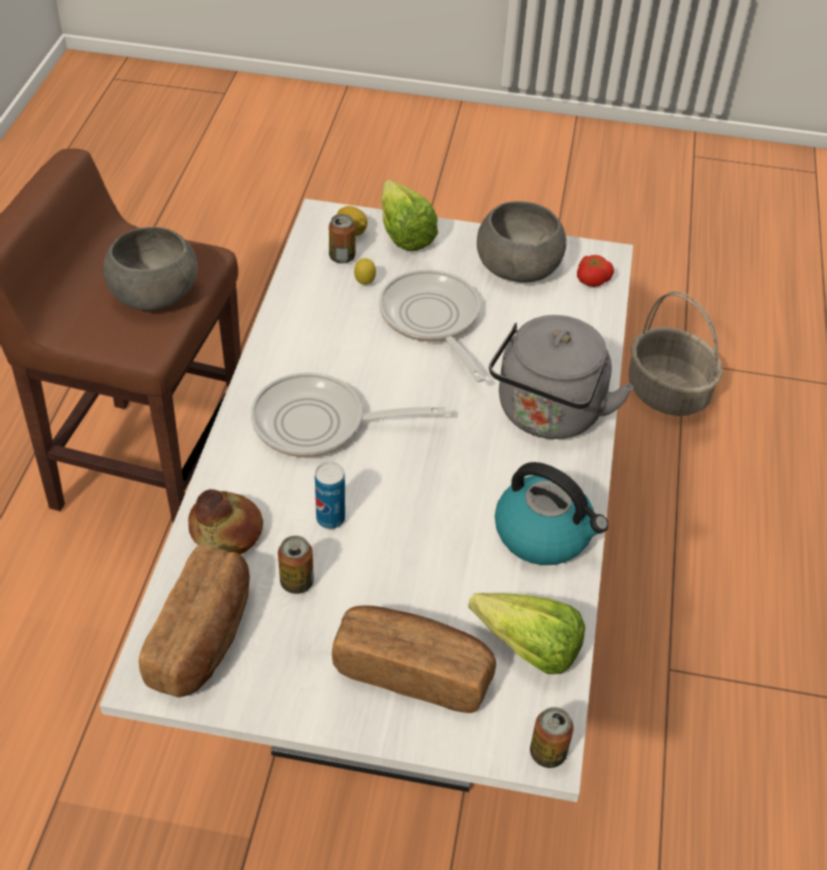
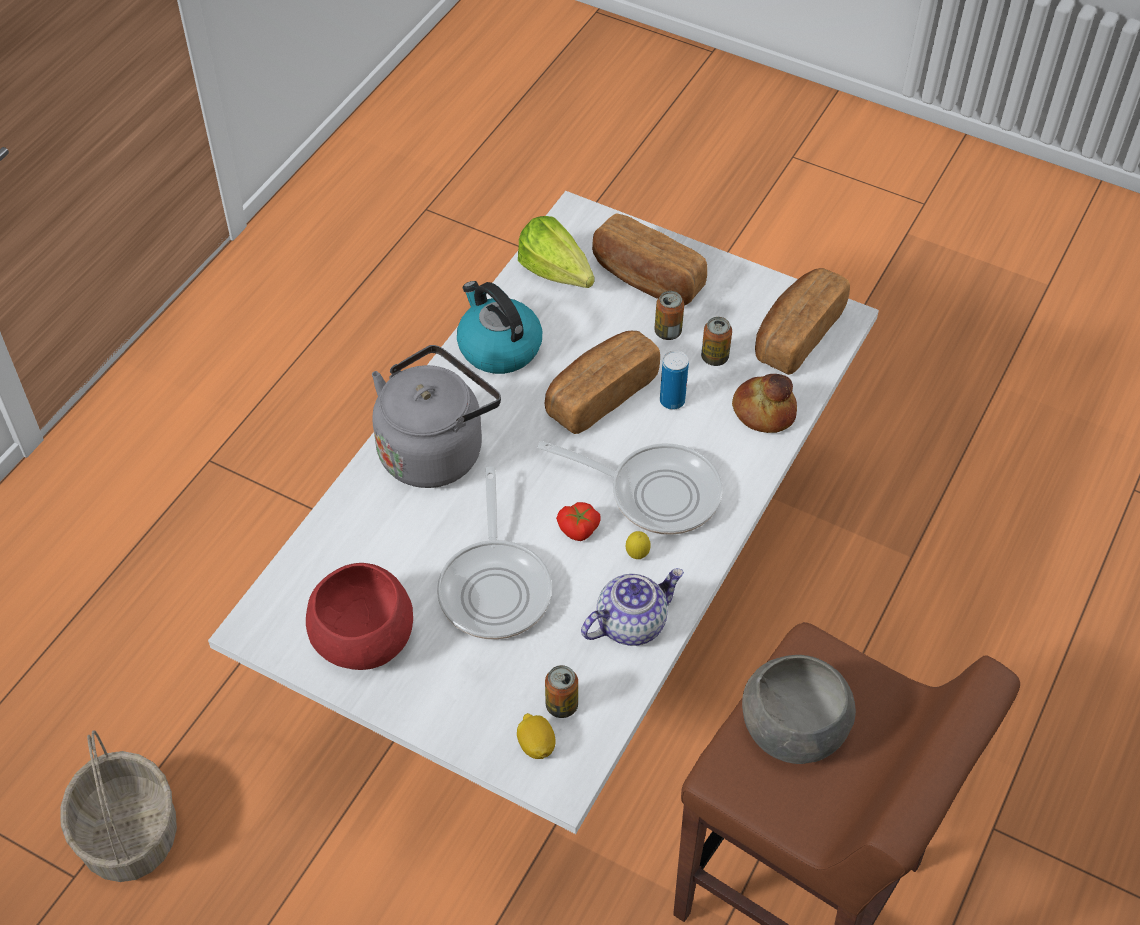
camera: 160 degrees left, 5 degrees up
lemon [354,258,376,284] -> lemon moved to [626,531,651,559]
lettuce [381,180,438,251] -> none
grey bowl [477,201,566,283] -> red bowl [306,563,413,670]
can [530,707,574,768] -> can moved to [654,291,684,340]
tomato [577,255,614,287] -> tomato moved to [556,502,600,541]
none -> bread [545,331,660,434]
none -> teapot [581,568,684,646]

